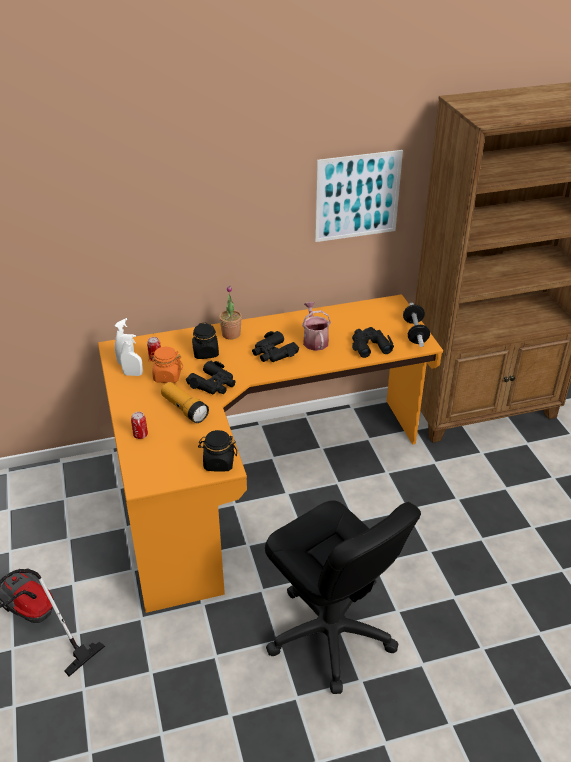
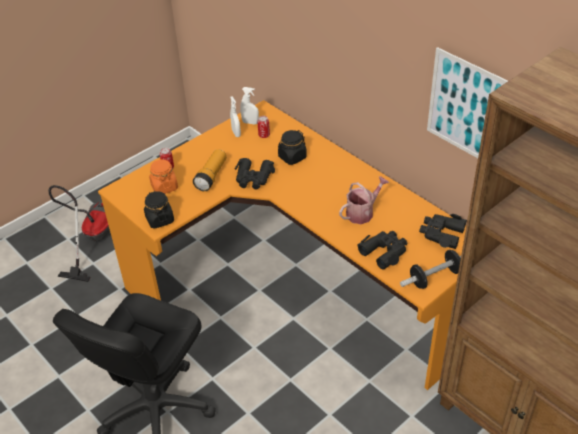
camera: 65 degrees right, 5 degrees up
orange jar [148,347,183,383] -> orange jar moved to [149,159,178,194]
potted plant [219,286,242,339] -> none
black binoculars [252,331,299,362] -> black binoculars moved to [419,214,467,249]

